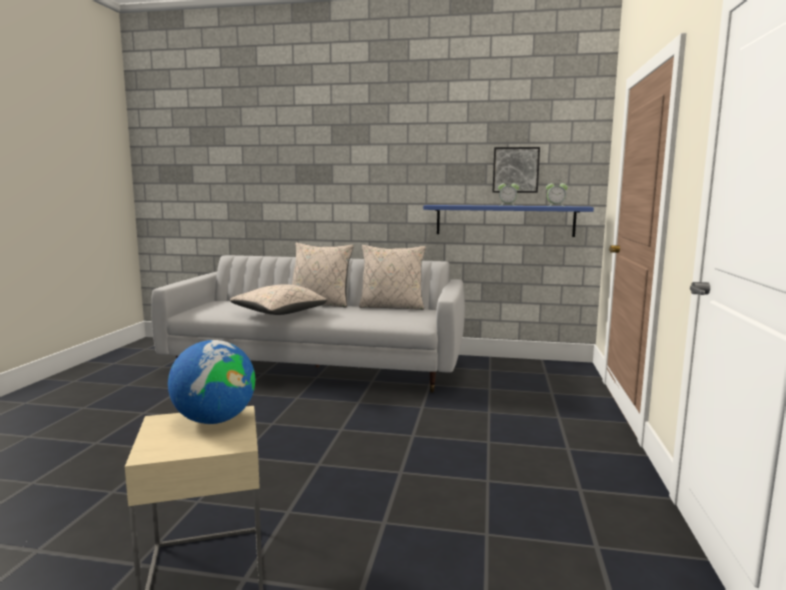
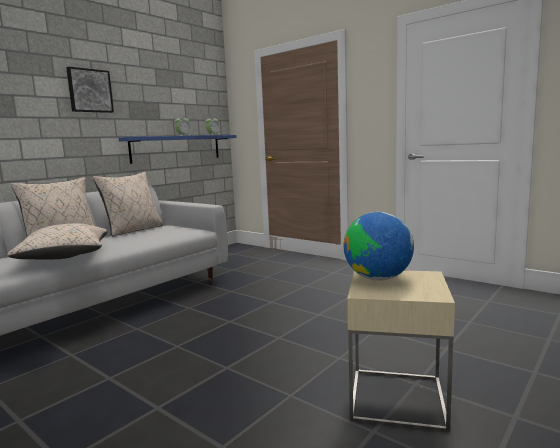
camera: 60 degrees left, 0 degrees up
picture [493,147,540,193] -> picture moved to [66,67,114,113]

